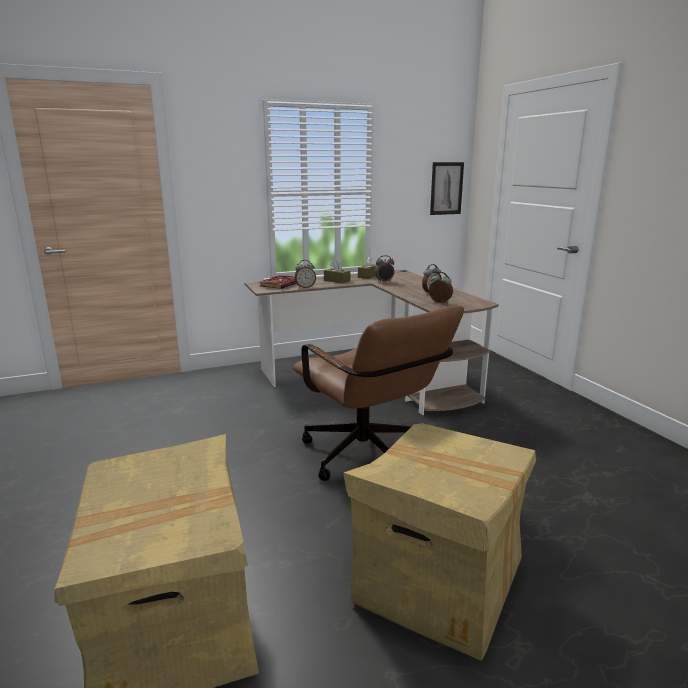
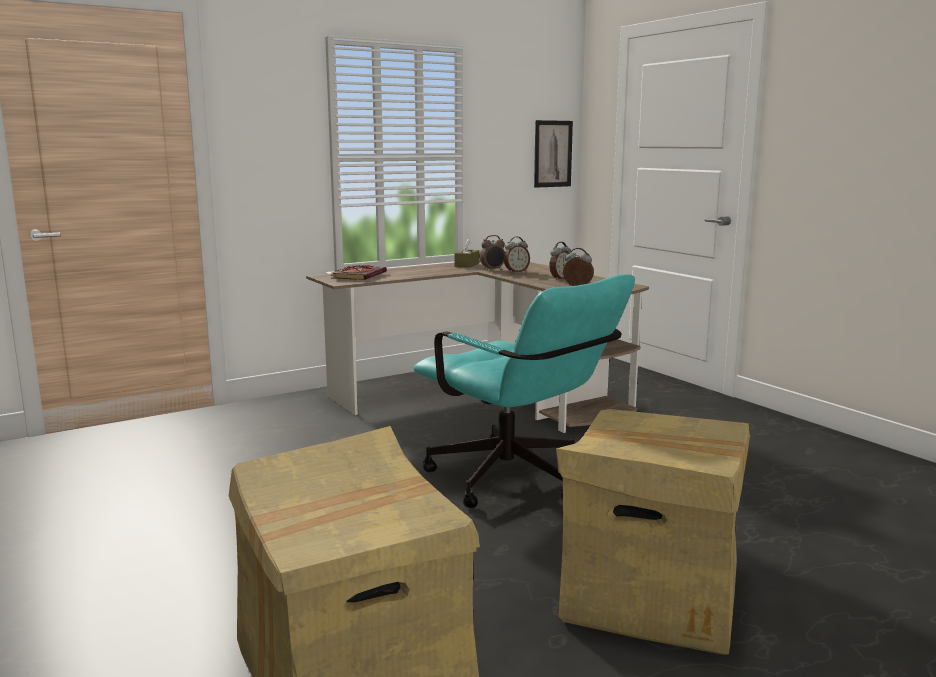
camera: 10 degrees left, 5 degrees down
brown office chair [293,306,464,481] -> turquoise office chair [414,274,635,508]
alarm clock [294,260,316,288] -> alarm clock moved to [504,237,530,273]
brown tissue box [324,260,351,283] -> none

